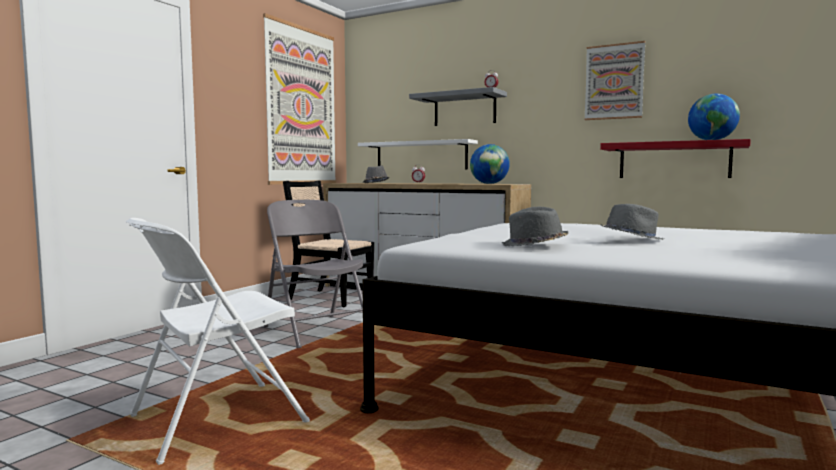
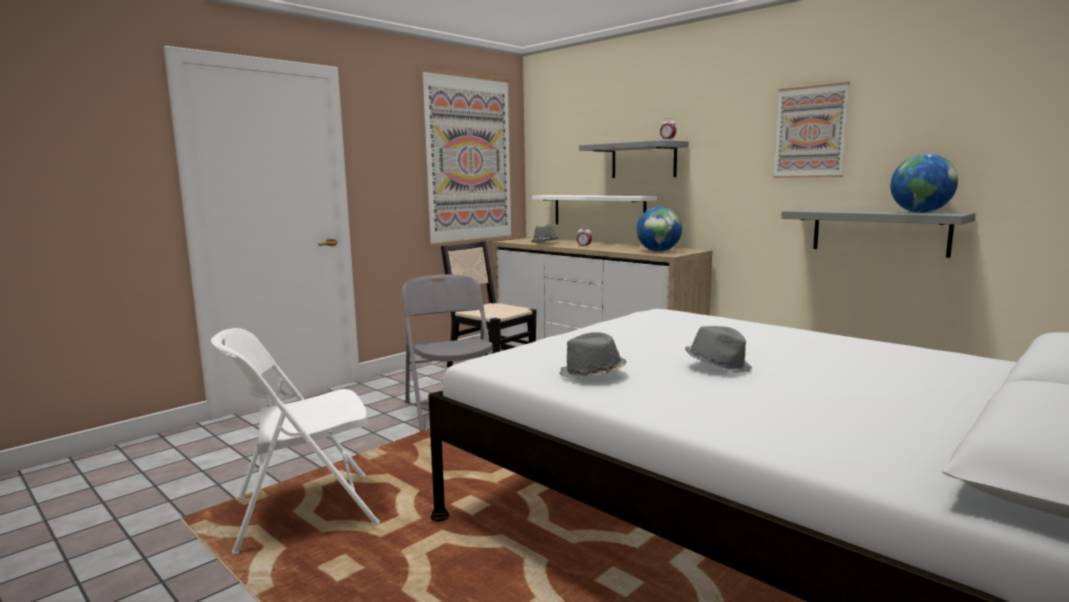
camera: 15 degrees right, 5 degrees up
red shelf [600,139,751,178] -> grey shelf [781,209,976,258]

